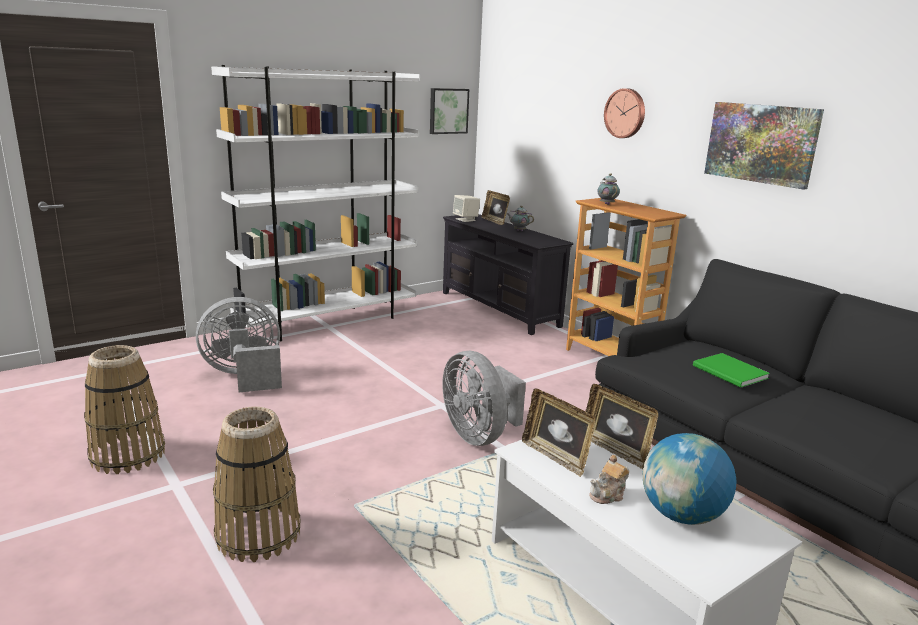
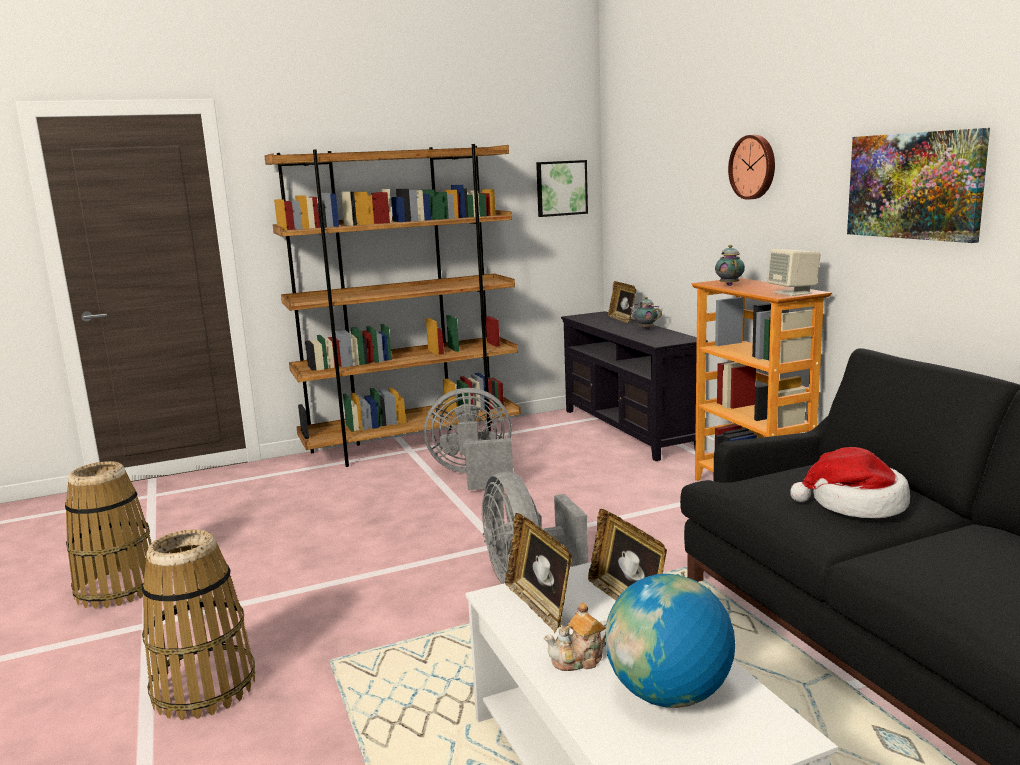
camera: 15 degrees right, 5 degrees down
grey fan [196,297,282,393] -> grey fan moved to [424,388,513,490]
white bookcase [211,65,420,341] -> brown bookcase [265,144,521,467]
beige speaker [453,195,480,222] -> beige speaker moved to [768,249,820,296]
green book [693,353,770,388] -> hat [790,447,910,518]

